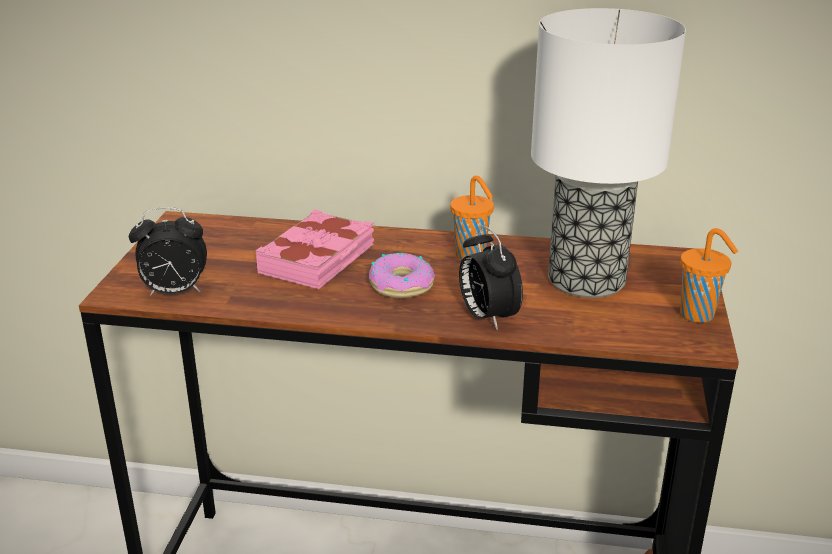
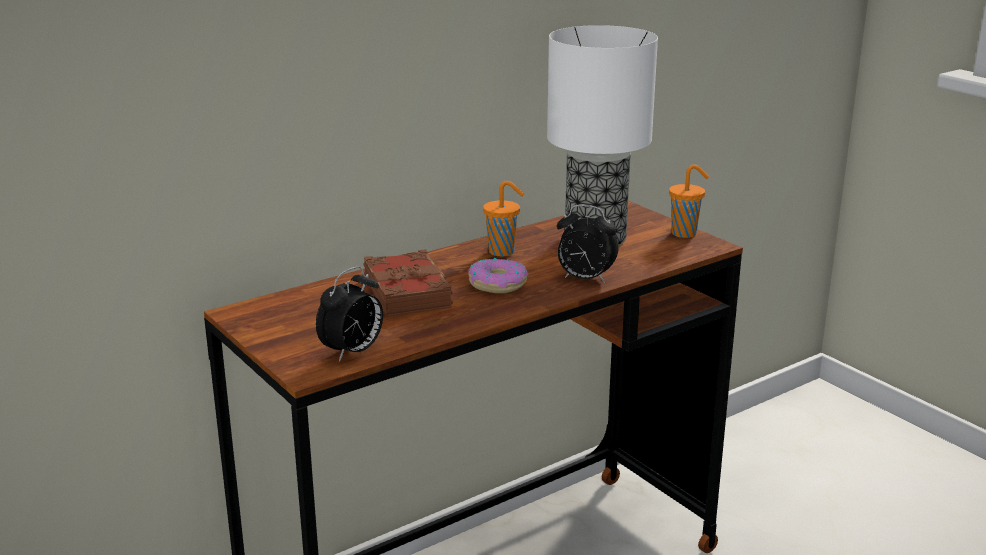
camera: 45 degrees left, 5 degrees down
pink book [255,210,374,289] -> brown book [363,249,453,317]

